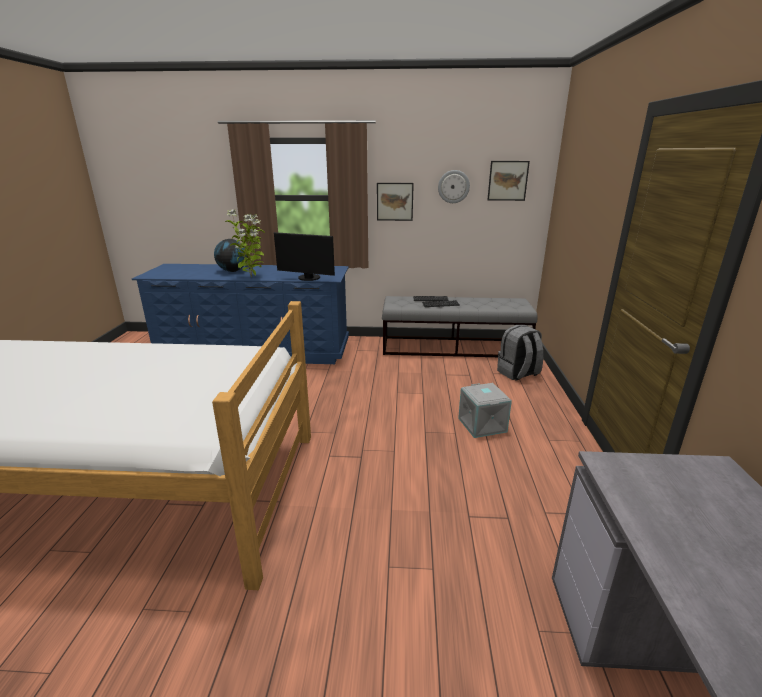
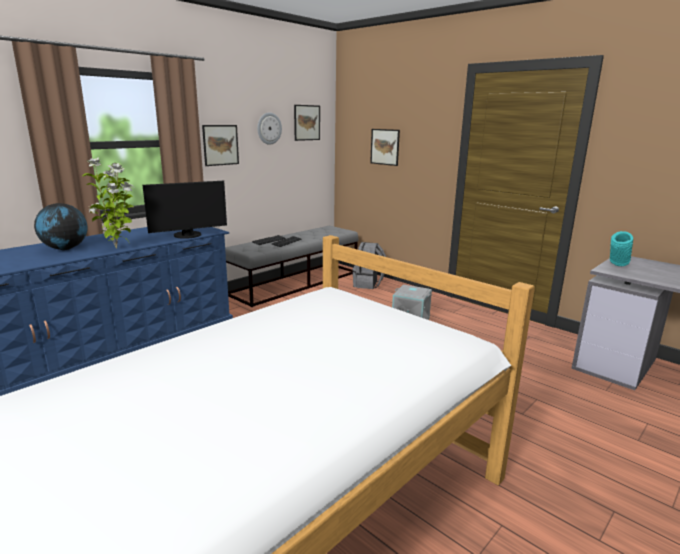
camera: 50 degrees left, 5 degrees down
none -> picture [370,129,400,166]
none -> turquoise vase [610,231,633,266]

